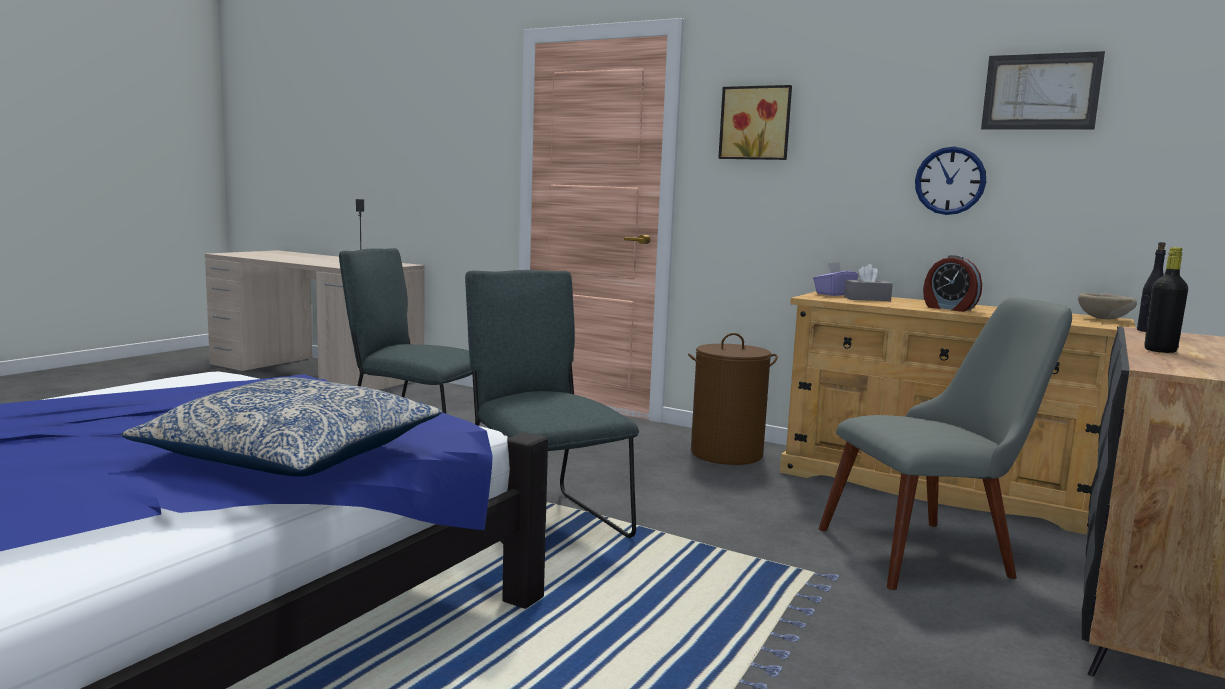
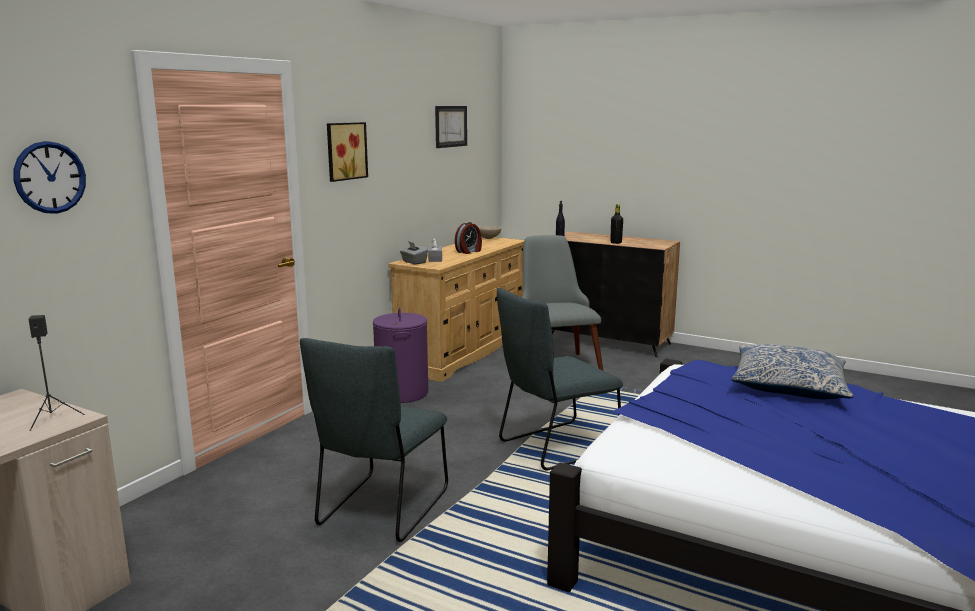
camera: 90 degrees left, 5 degrees up
brown laundry basket [688,333,778,465] -> purple laundry basket [373,308,428,403]
purple tissue box [813,262,859,296] -> grey tissue box [400,241,428,265]
wall clock [915,147,986,215] -> wall clock moved to [13,141,86,214]

